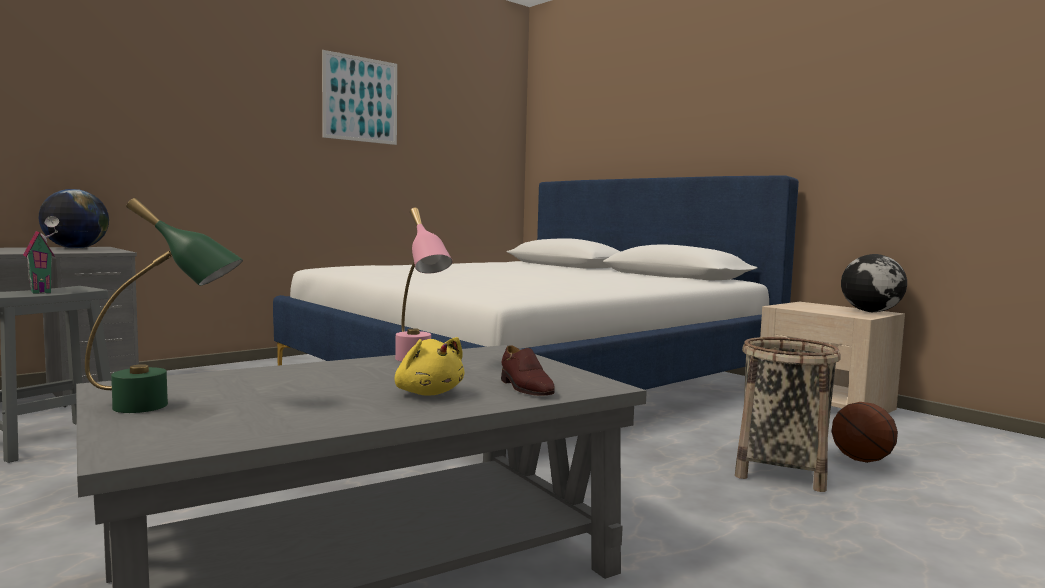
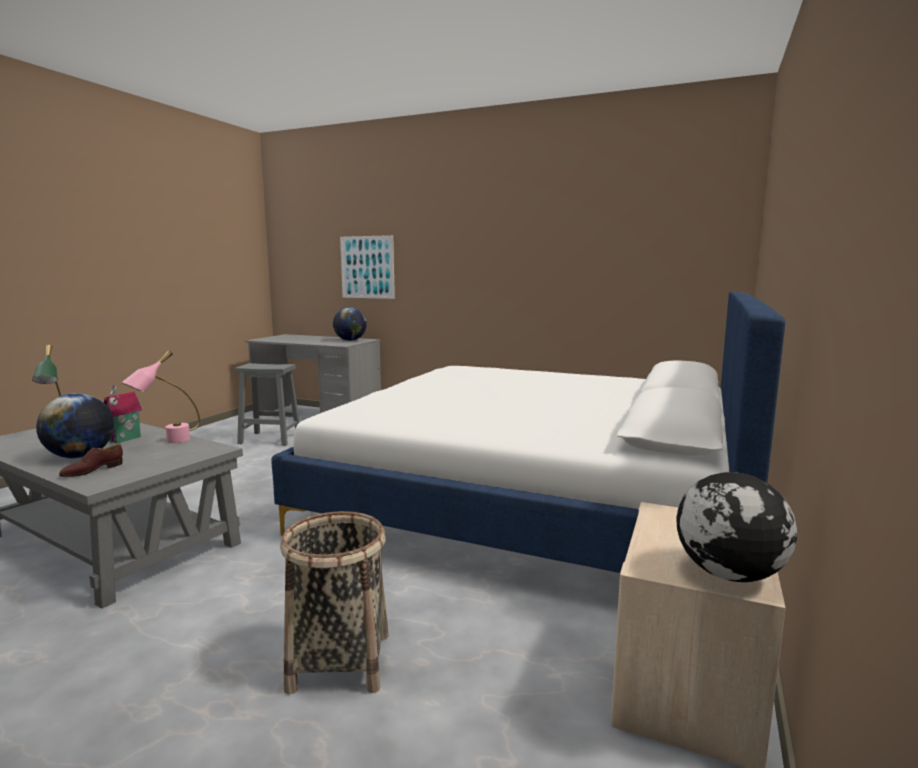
camera: 65 degrees right, 5 degrees up
toy house [23,216,59,294] -> toy house moved to [104,385,142,444]
picture [322,50,397,145] -> picture moved to [340,235,395,299]
yellow plush toy [395,337,464,396] -> globe [36,393,114,458]
basketball [831,402,898,463] -> none

